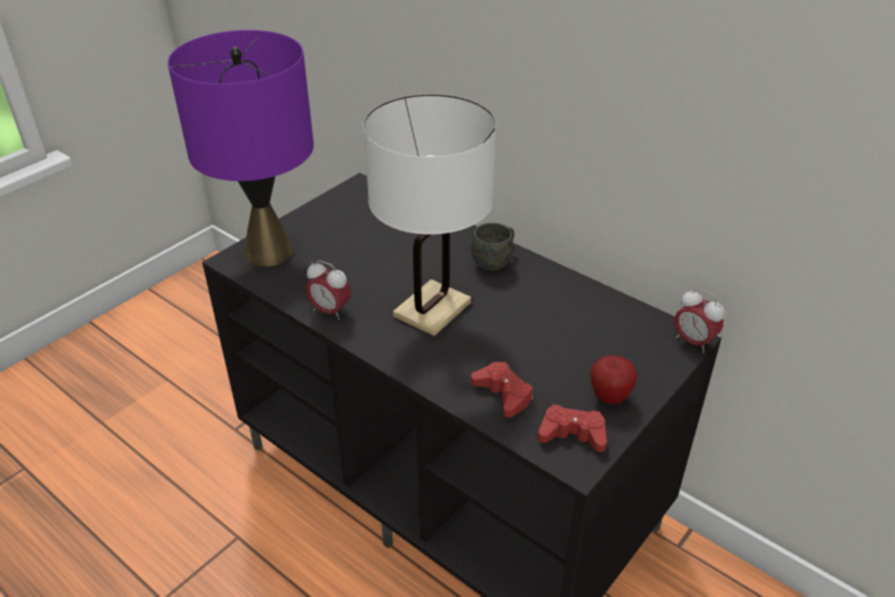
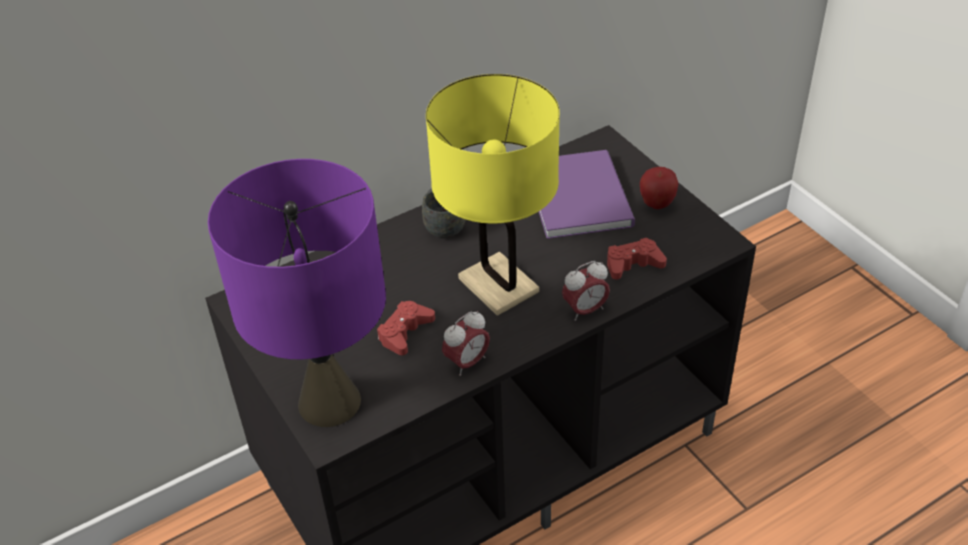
camera: 70 degrees left, 5 degrees up
white table lamp [363,94,496,336] -> yellow table lamp [426,74,560,316]
red game controller [538,404,607,452] -> red game controller moved to [377,301,435,355]
alarm clock [675,289,724,353] -> alarm clock moved to [562,261,610,321]
none -> purple book [539,150,635,239]

